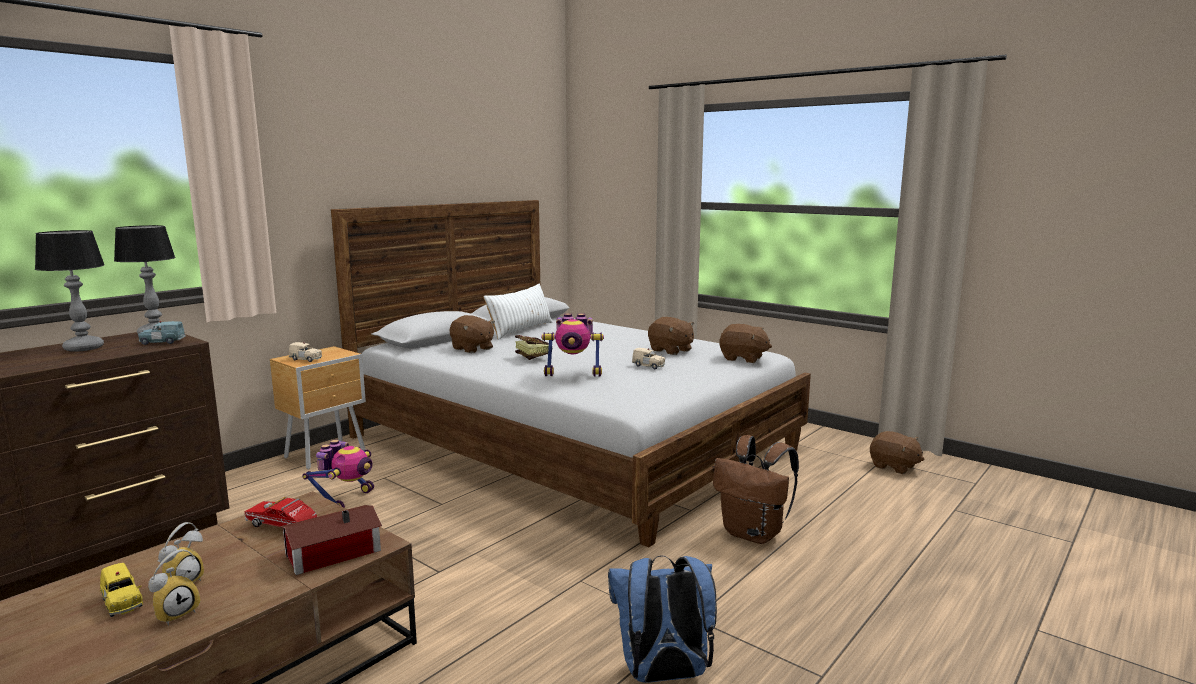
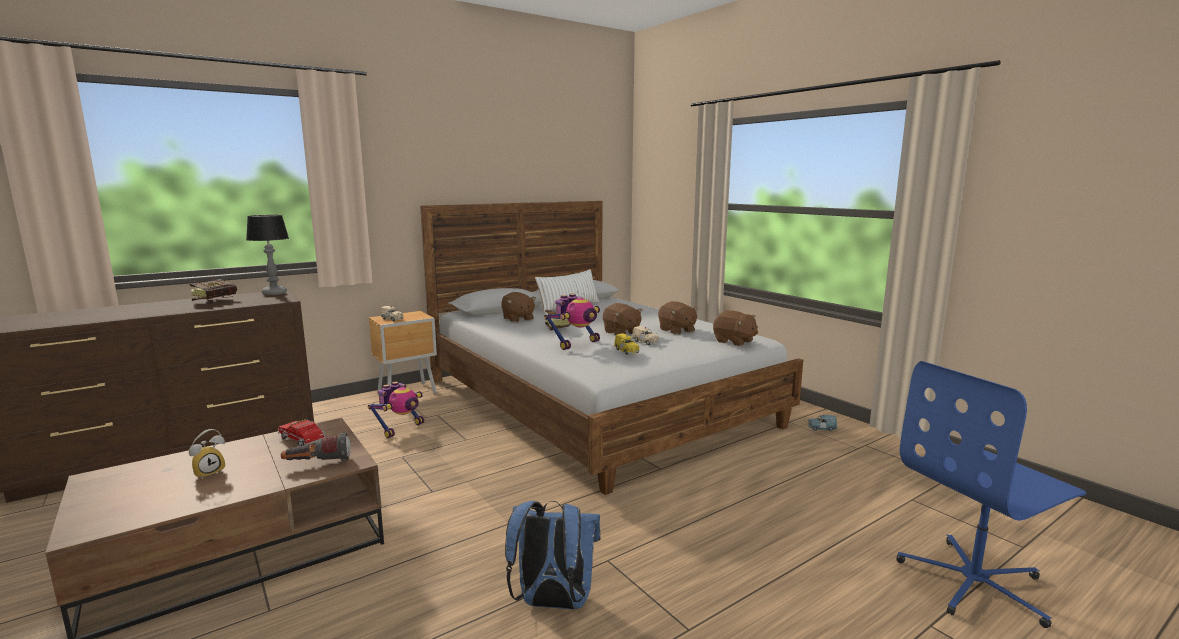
camera: 15 degrees right, 0 degrees up
table lamp [35,230,105,352] -> book [190,278,237,301]
yellow toy car [100,563,143,617] -> yellow toy car moved to [614,333,639,355]
blue toy car [138,321,185,345] -> blue toy car moved to [808,415,837,431]
alarm clock [148,549,201,626] -> none
toy house [280,505,382,575] -> flashlight [281,433,351,461]
toy robot [541,313,604,376] -> toy robot turned 60 degrees counterclockwise [544,294,600,350]
brown backpack [713,435,799,544] -> none
brown plush toy [870,431,924,474] -> brown plush toy moved to [603,303,642,336]
none -> blue office chair [896,361,1087,628]

